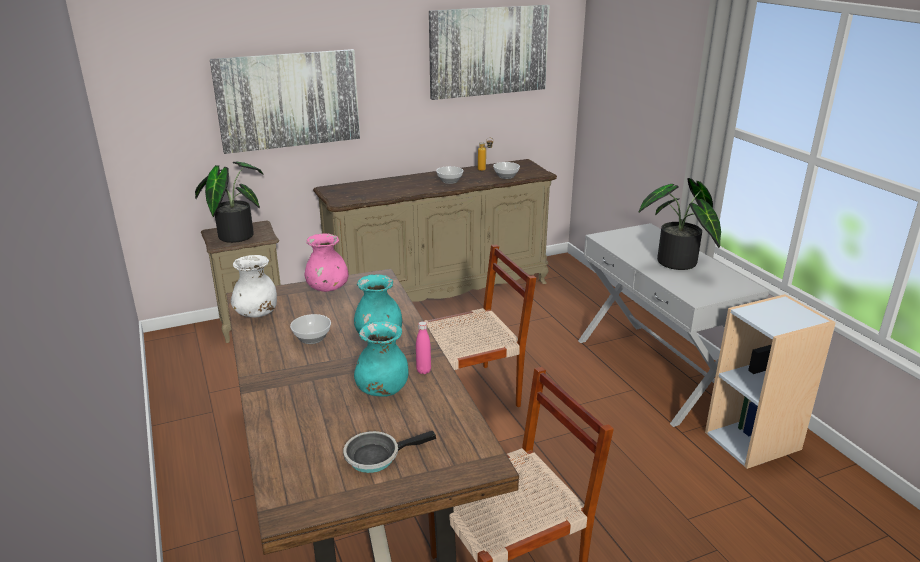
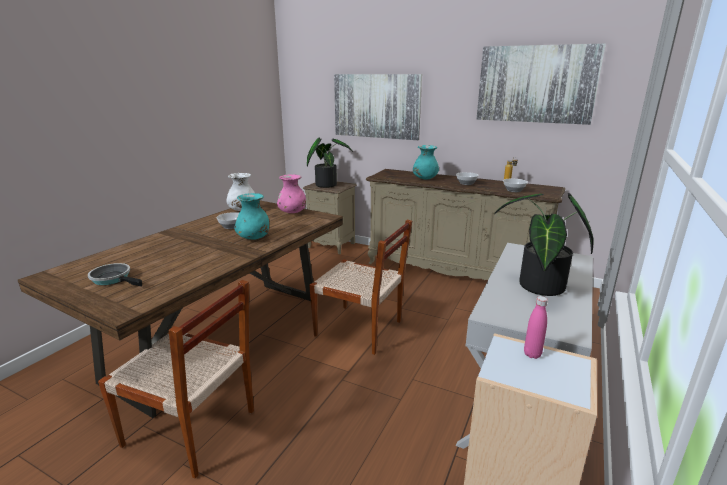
camera: 50 degrees right, 5 degrees down
turquoise vase [354,321,408,397] -> turquoise vase moved to [413,145,439,180]
pink bottle [416,321,431,374] -> pink bottle moved to [524,296,548,359]

